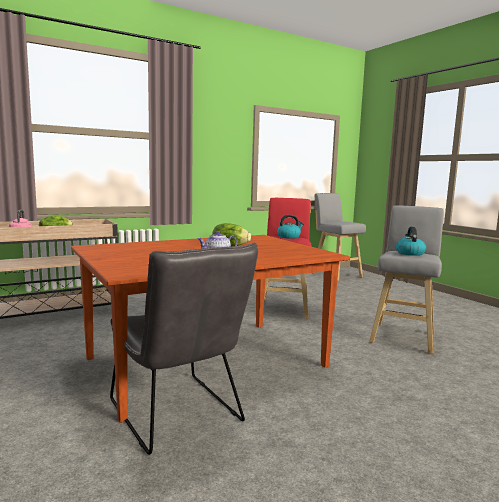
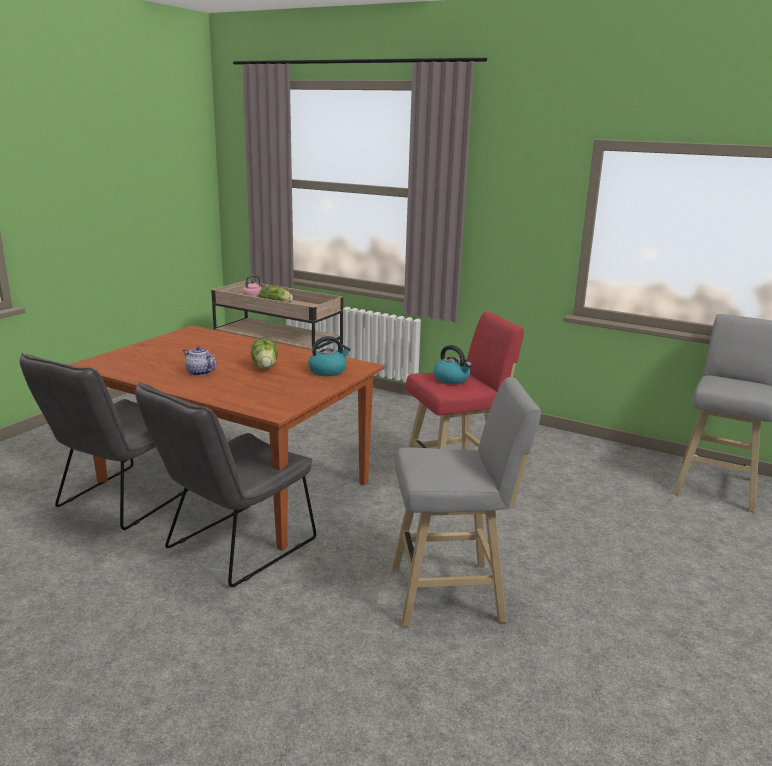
camera: 60 degrees right, 10 degrees up
kettle [396,227,426,256] -> kettle moved to [308,336,351,376]
none -> grey chair [135,381,316,587]

